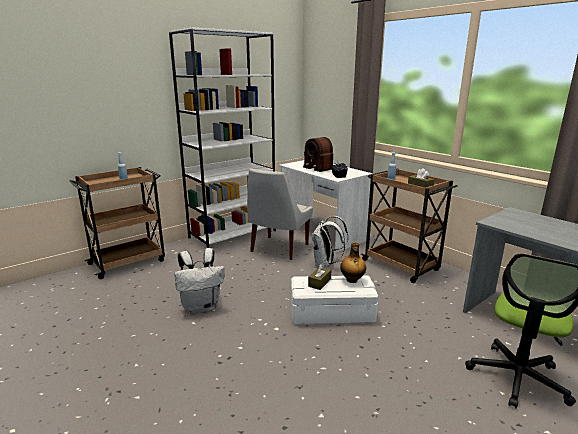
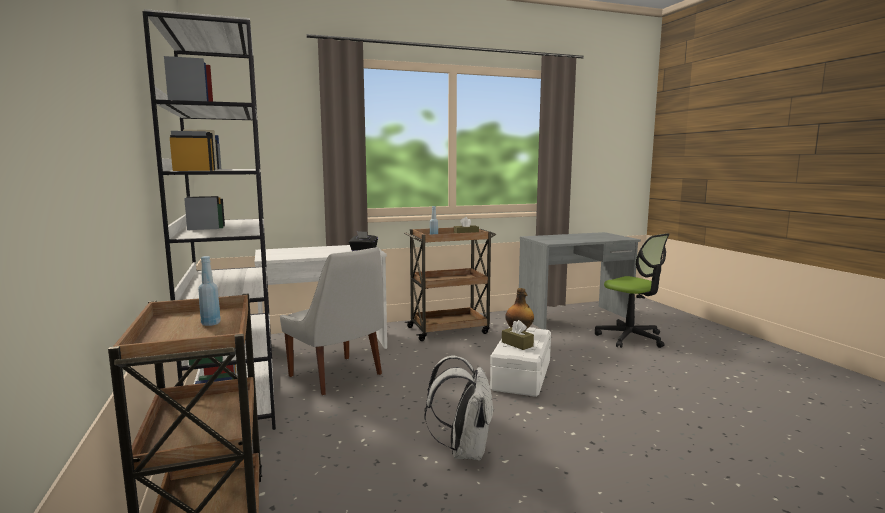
camera: 70 degrees left, 10 degrees down
radio [303,137,337,172] -> none
white backpack [311,216,348,267] -> none

